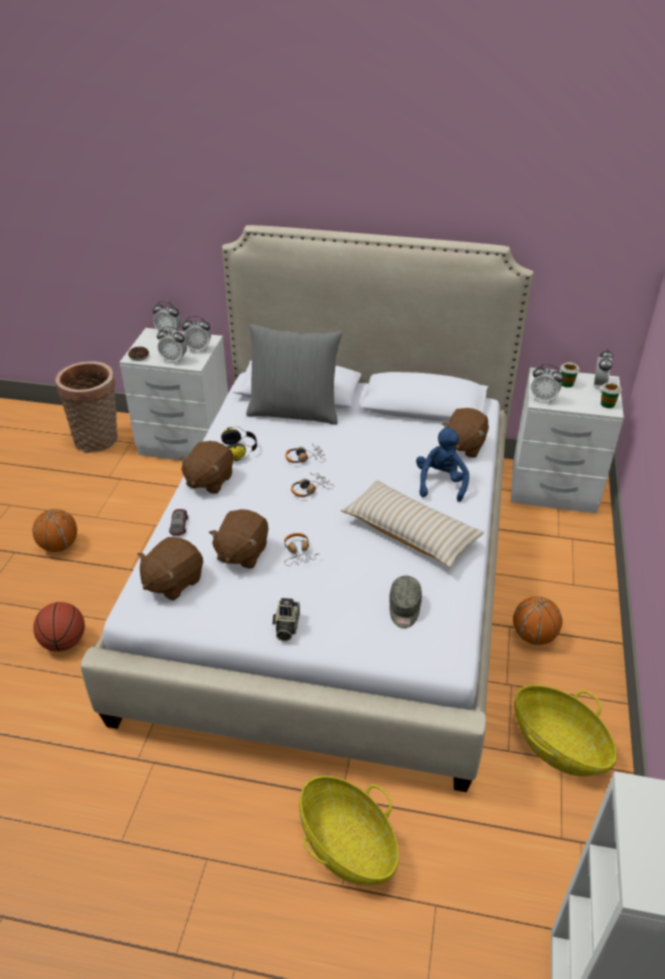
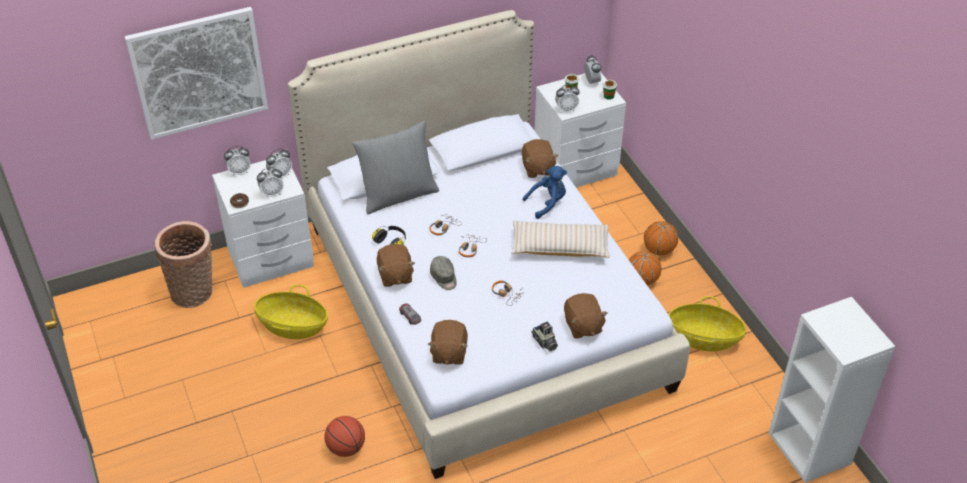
camera: 35 degrees left, 5 degrees up
basketball [32,509,77,552] -> basketball moved to [644,221,678,256]
brown plush toy [209,509,268,569] -> brown plush toy moved to [564,293,608,339]
basket [299,776,399,885] -> basket moved to [254,285,328,339]
grey cap [389,576,422,628] -> grey cap moved to [430,256,457,290]
blue plush toy [416,427,469,502] -> blue plush toy turned 90 degrees clockwise [523,166,567,219]
none -> picture [125,7,268,140]

